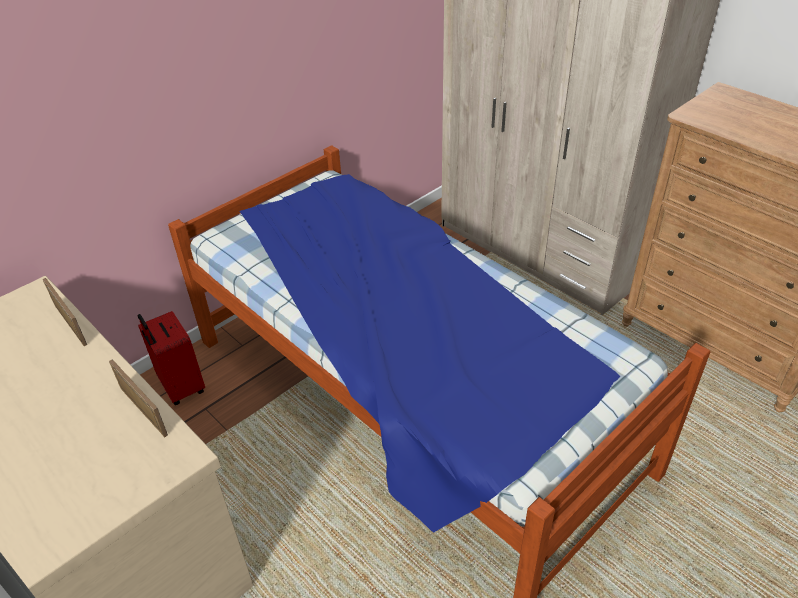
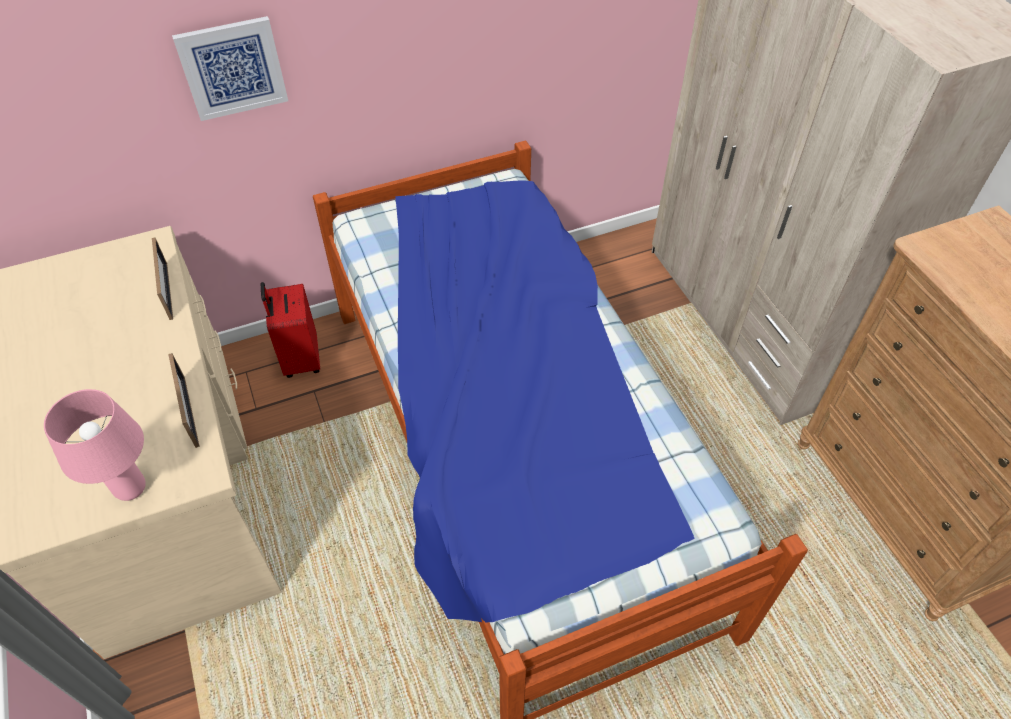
camera: 20 degrees right, 10 degrees up
none -> pink table lamp [44,389,146,501]
none -> picture [172,16,288,121]

